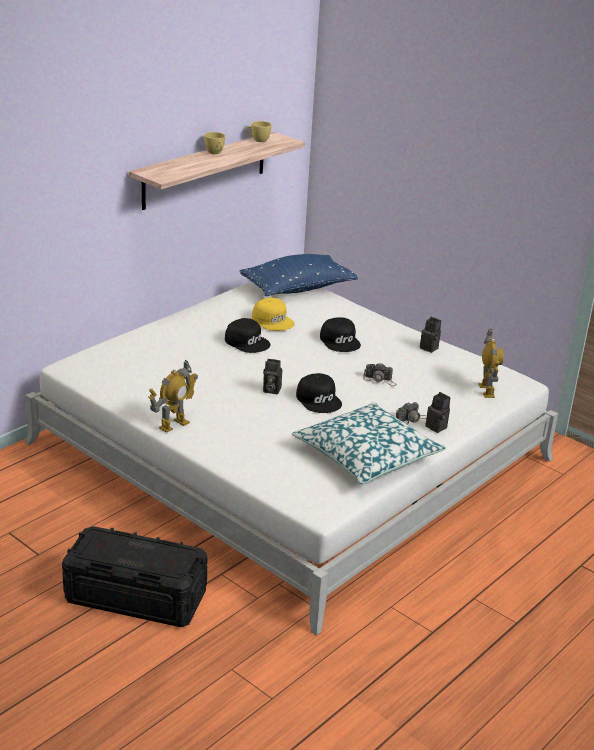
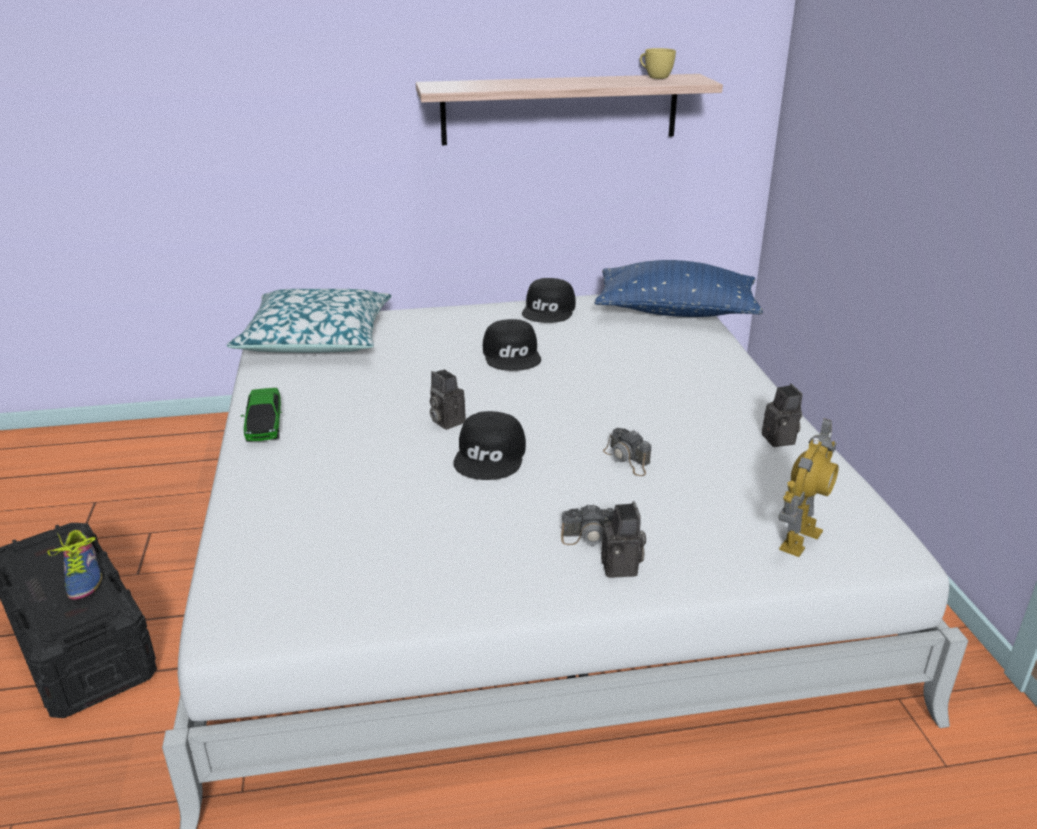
camera: 40 degrees right, 0 degrees up
toy robot [148,360,198,433] -> toy car [241,388,282,442]
yellow cup [204,132,225,154] -> none
yellow cap [252,298,295,331] -> none
pillow [292,402,446,485] -> pillow moved to [227,289,392,353]
black cap [320,317,361,352] -> black cap moved to [522,278,576,323]
none -> shoe [47,530,102,600]

